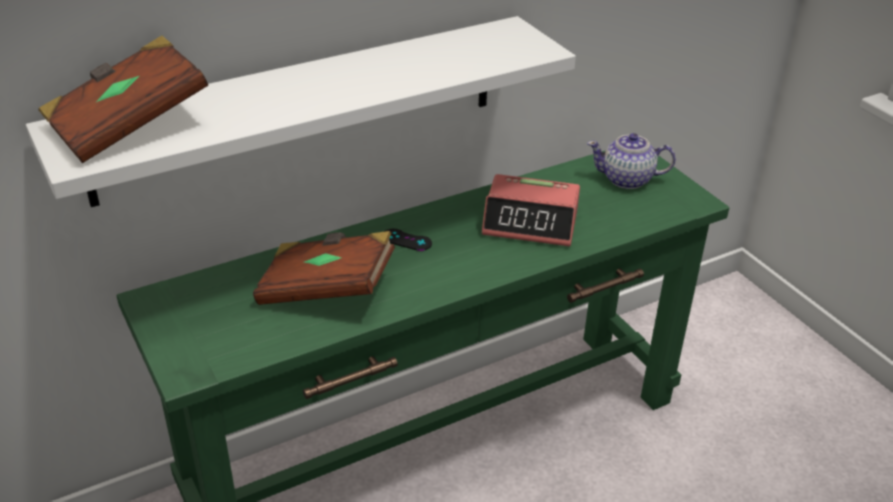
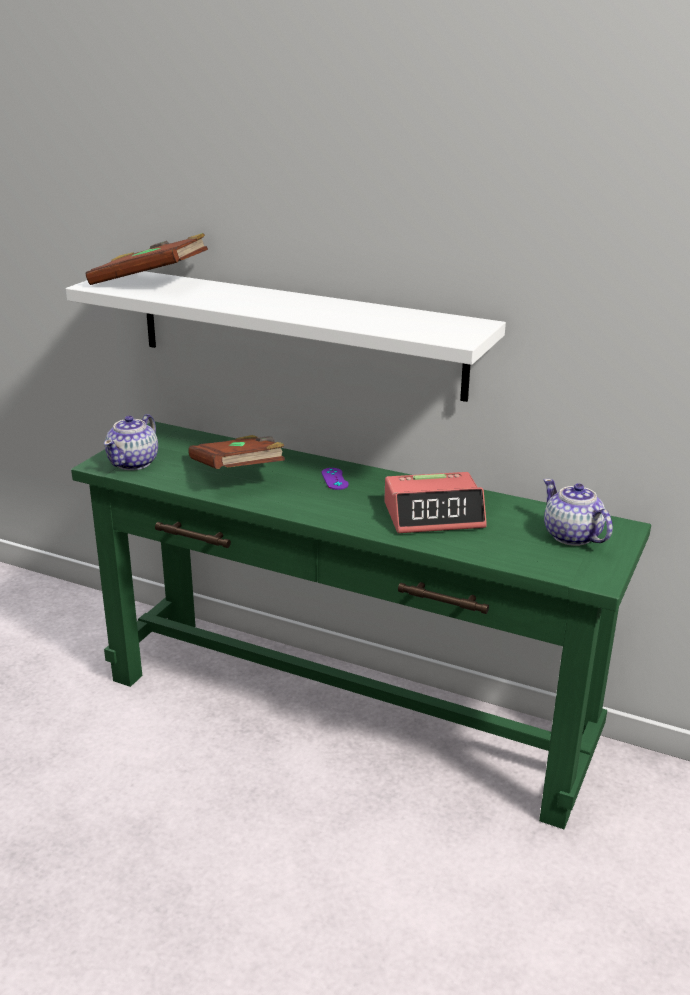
camera: 55 degrees right, 10 degrees down
black game controller [384,229,432,251] -> purple game controller [322,468,349,490]
alarm clock [482,174,580,246] -> alarm clock turned 75 degrees counterclockwise [384,472,487,533]
none -> teapot [104,414,158,470]

